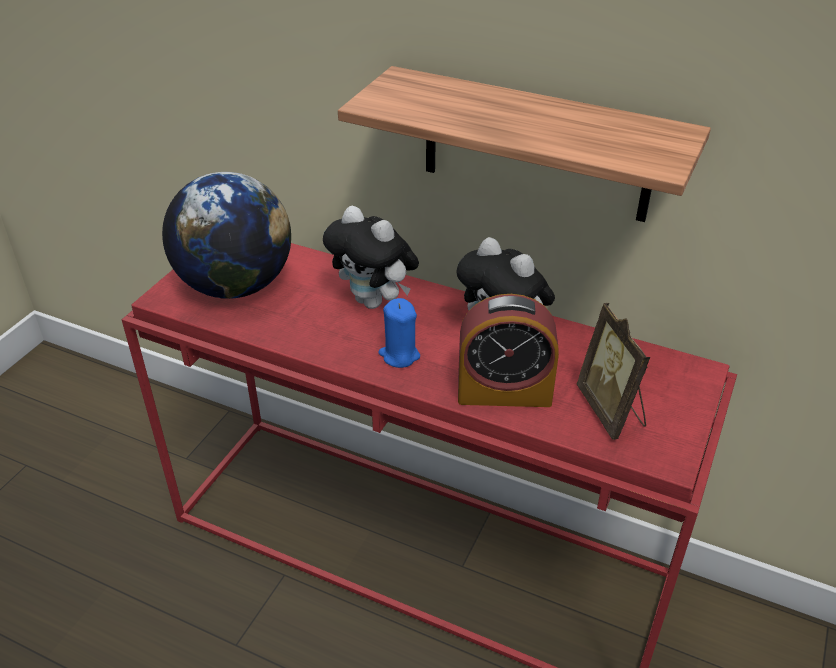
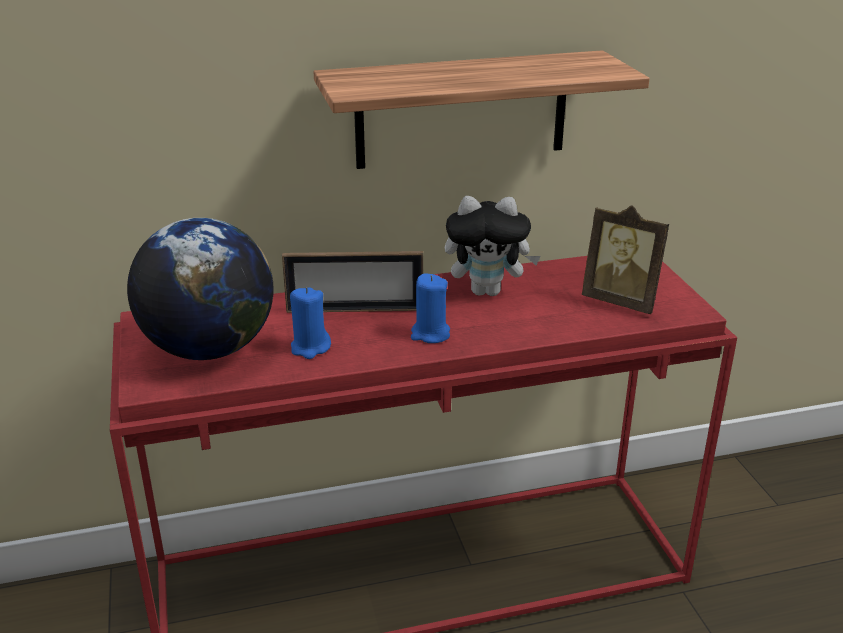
camera: 40 degrees left, 10 degrees down
plush toy [323,206,419,309] -> picture frame [282,251,423,313]
alarm clock [458,294,559,407] -> none
none -> blue candle [290,287,331,359]

